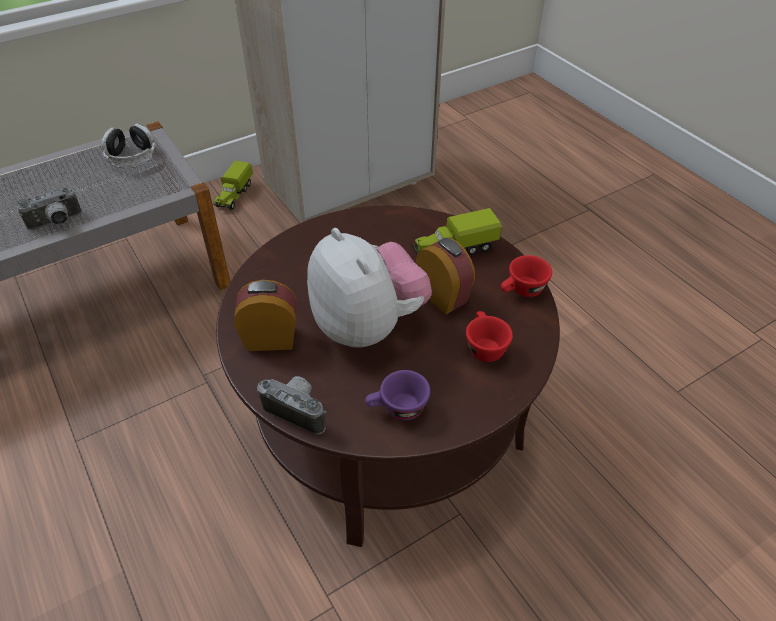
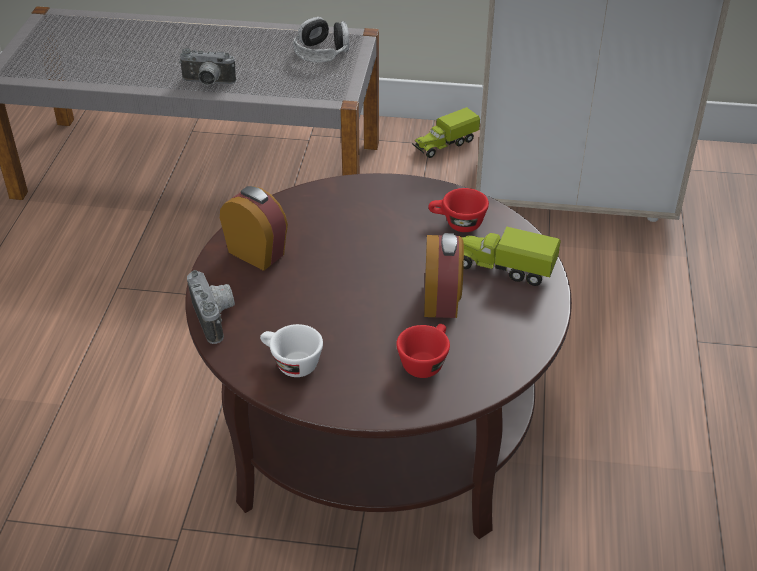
camera: 40 degrees right, 5 degrees down
plush toy [307,228,432,348] -> none
purple cup [365,370,430,420] -> white cup [260,324,323,377]
red cup [501,255,552,297] -> red cup moved to [428,188,489,232]

